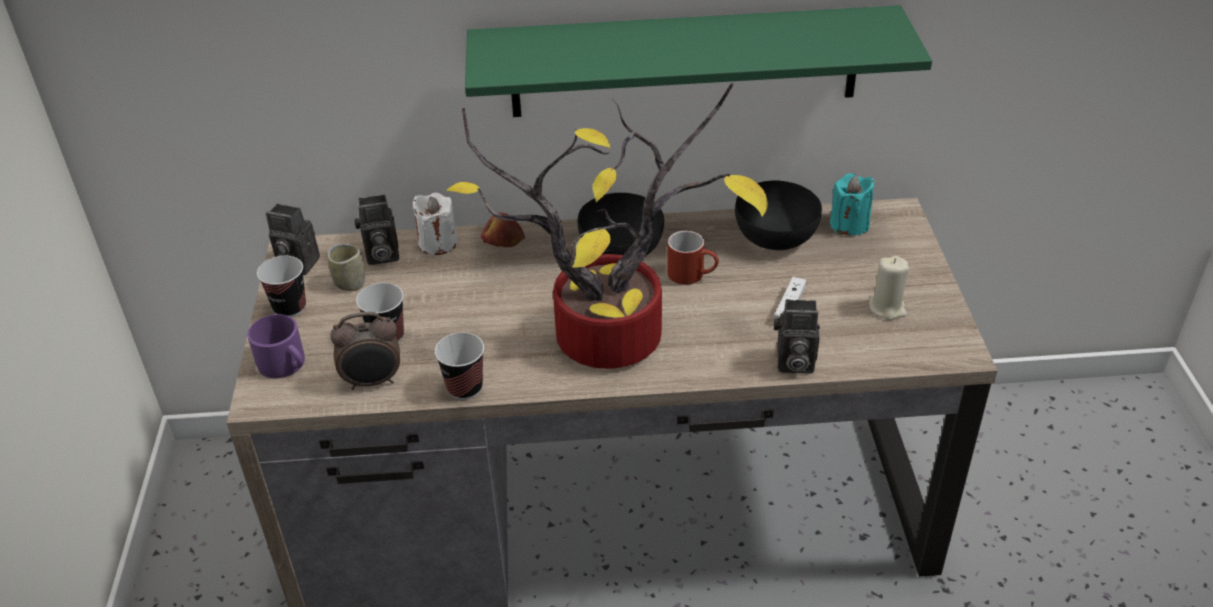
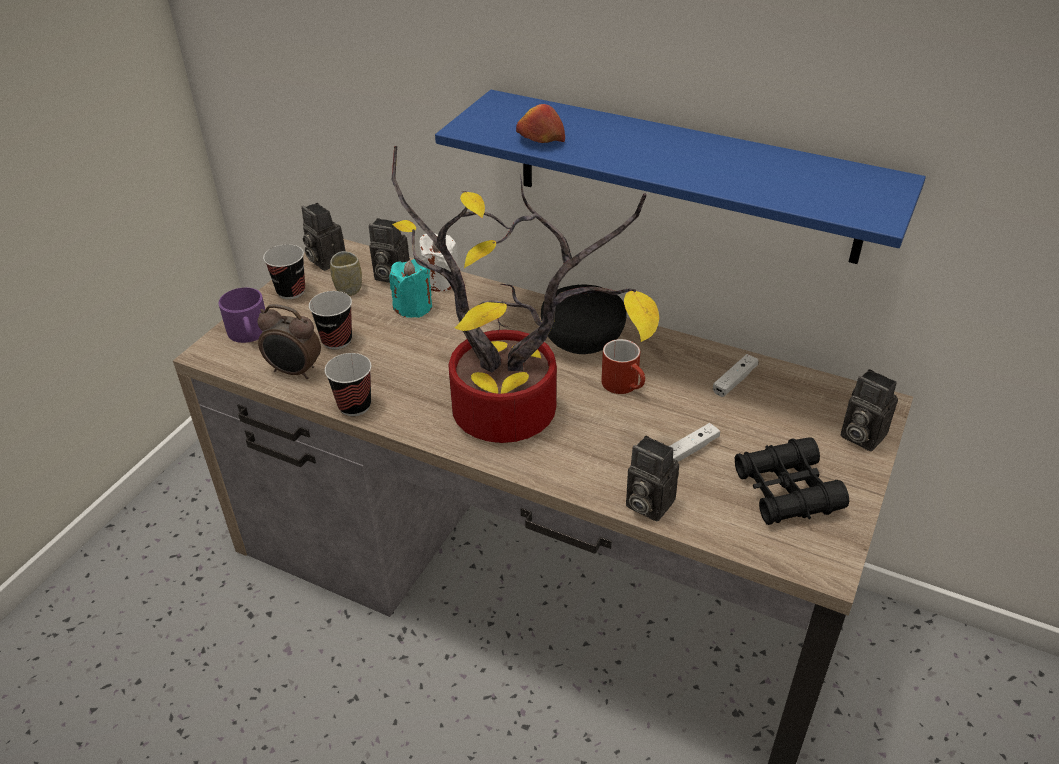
camera: 30 degrees right, 0 degrees up
green shelf [465,5,932,117] -> blue shelf [435,90,926,264]
apple [481,213,525,247] -> apple moved to [516,104,565,143]
black bowl [735,180,822,250] -> white game controller [713,354,759,397]
turquoise candle [830,174,874,236] -> turquoise candle moved to [389,259,432,318]
beige candle [869,256,909,320] -> black binoculars [735,437,849,525]
none -> camera [840,369,898,451]

